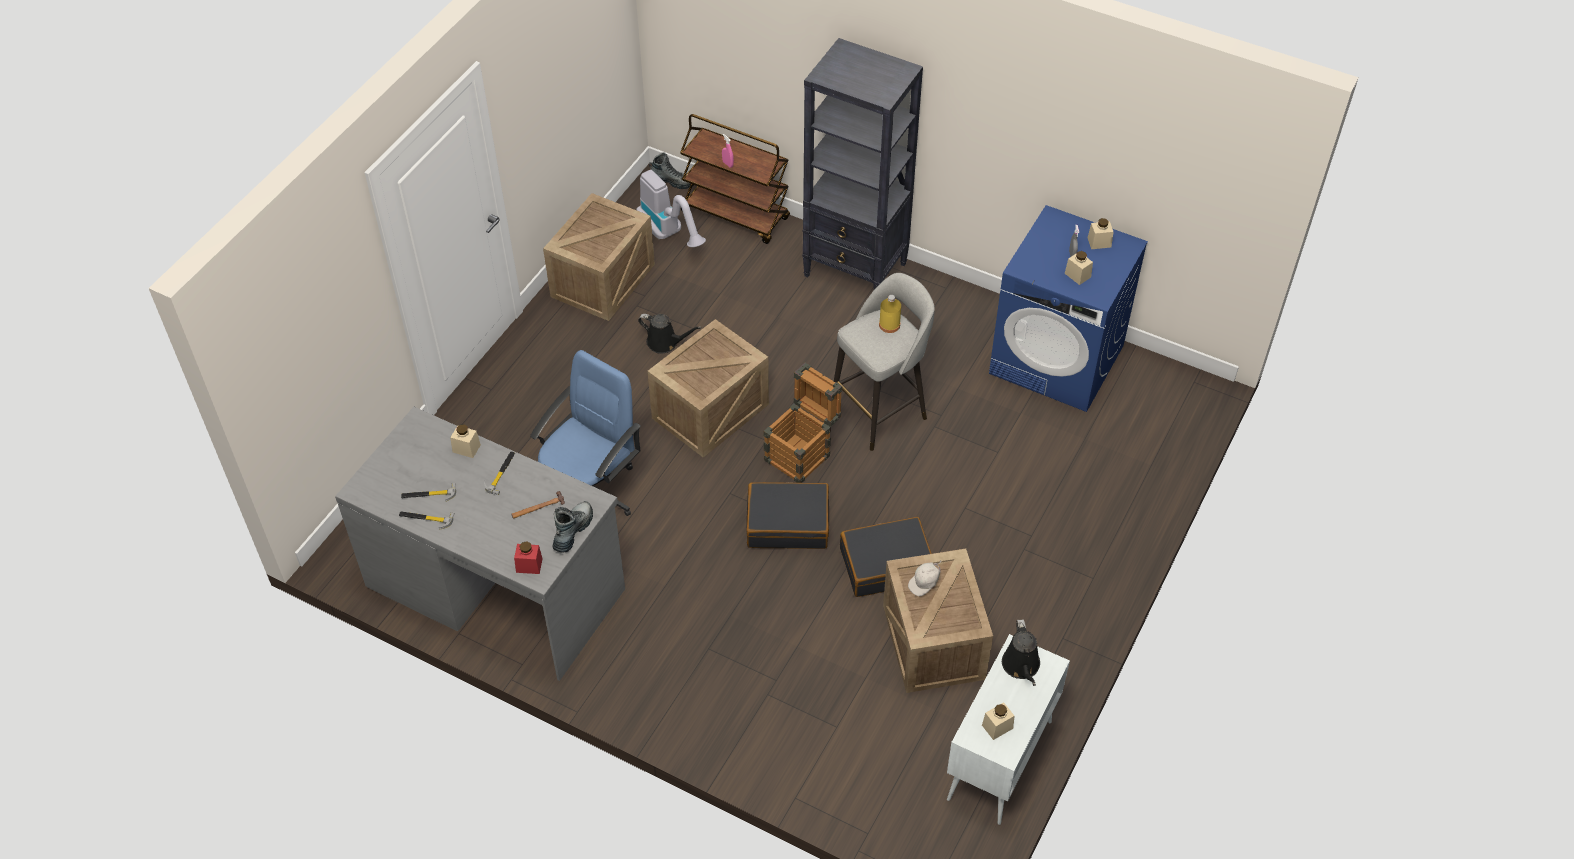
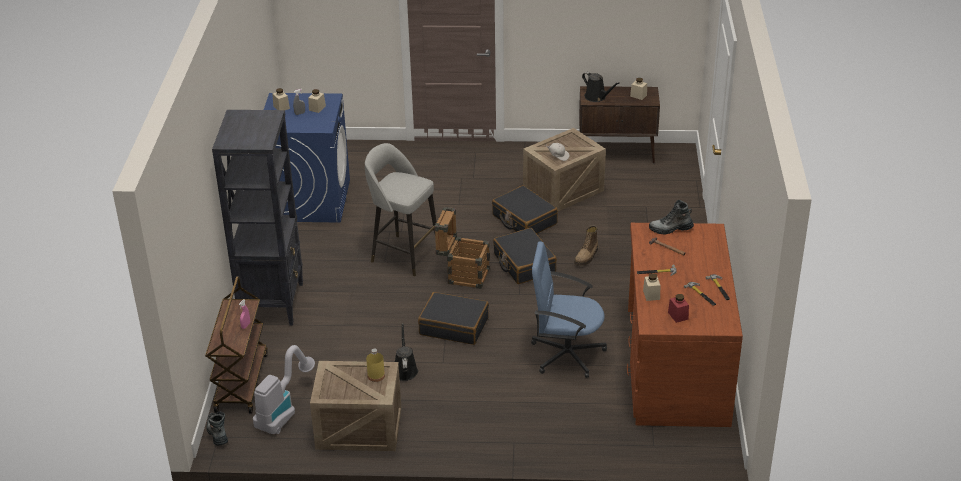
camera: 115 degrees left, 15 degrees down
grey desk [335,407,625,681] -> brown desk [627,223,743,427]
red jar [514,541,543,574] -> red jar moved to [668,294,689,323]
crate [647,319,769,458] -> black suitcase [418,292,489,345]
yellow bottle [879,295,901,333] -> yellow bottle moved to [366,349,385,382]
white cabinet [947,634,1070,825] -> brown cabinet [579,86,660,163]
black watering can [1002,619,1040,686] -> black watering can turned 75 degrees clockwise [582,72,620,102]
none -> boot [574,225,598,266]

